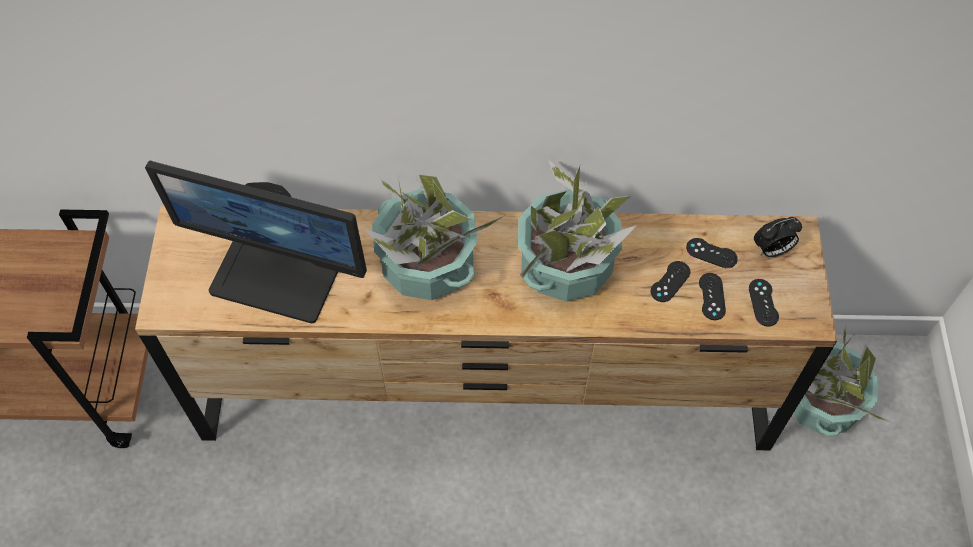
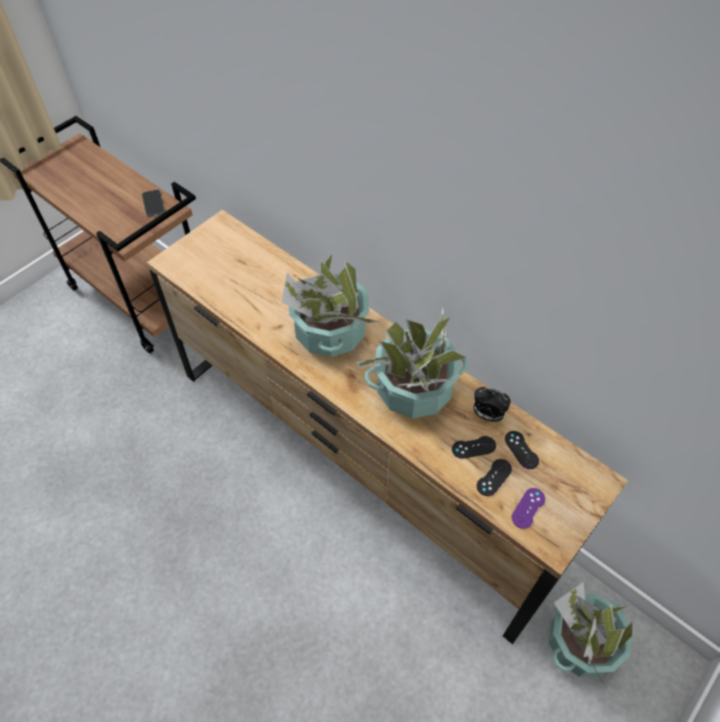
camera: 40 degrees right, 5 degrees down
monitor [145,161,367,323] -> none
black game controller [749,279,779,326] -> purple game controller [512,488,545,529]
alarm clock [754,217,802,257] -> alarm clock moved to [473,387,511,422]
none -> phone [142,190,165,217]

